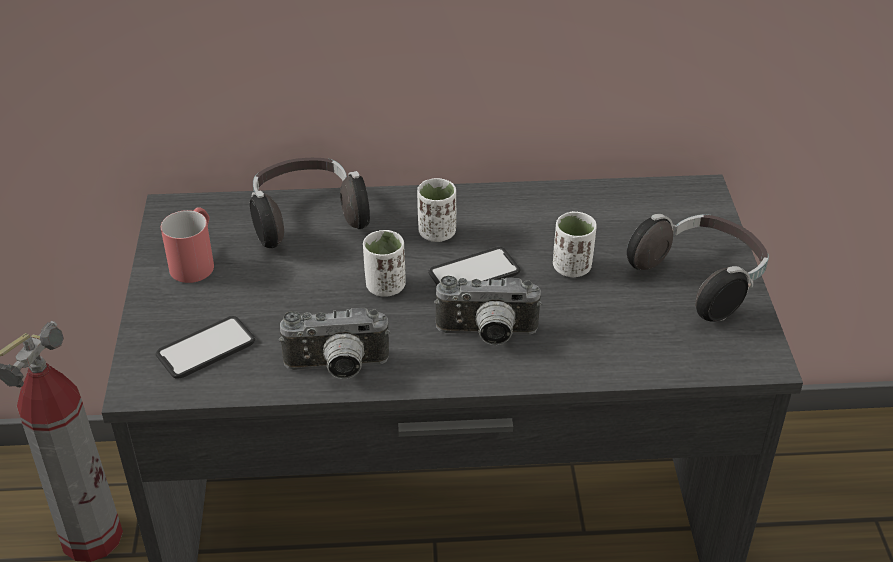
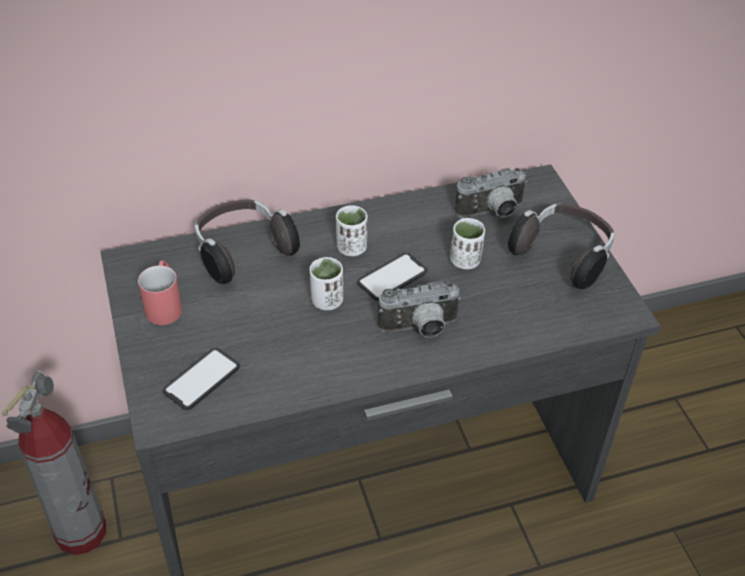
camera: 15 degrees left, 5 degrees up
camera [279,308,390,379] -> camera moved to [455,168,527,218]

